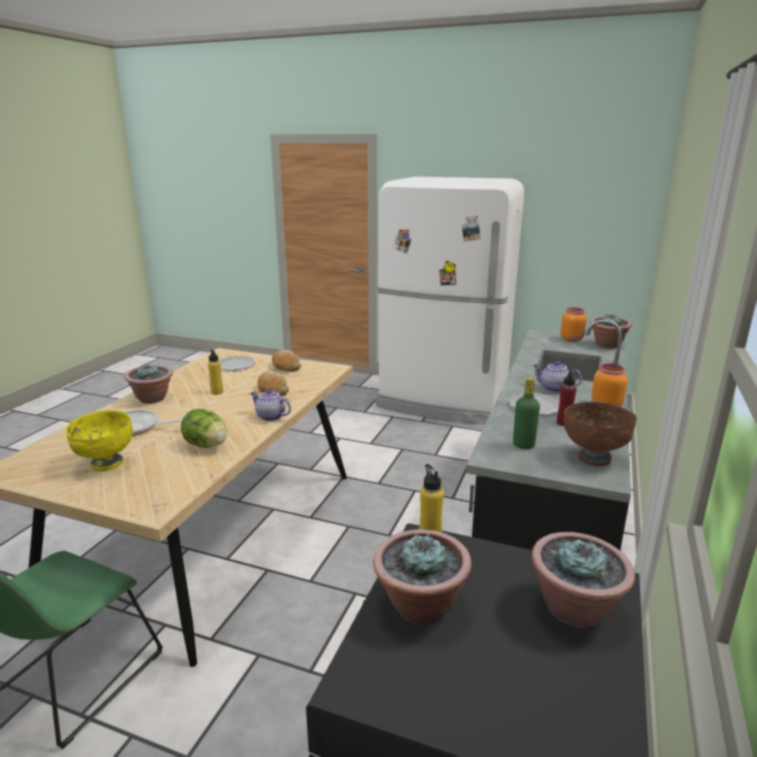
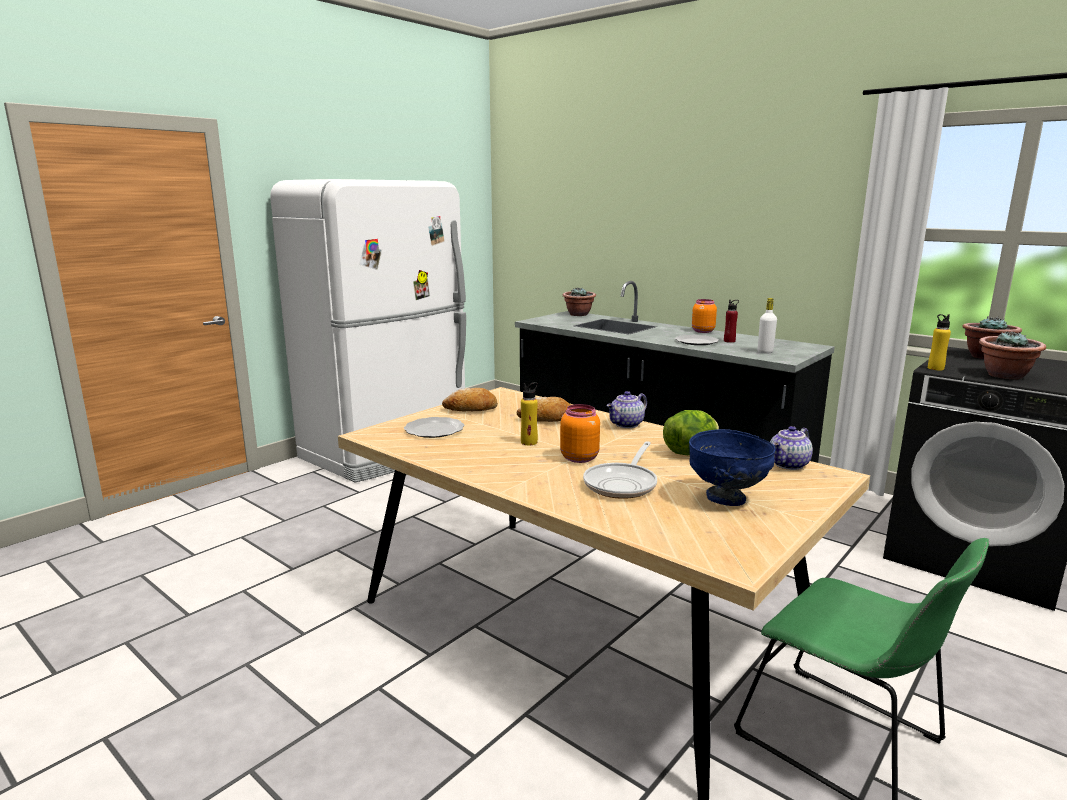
camera: 70 degrees left, 5 degrees down
yellow bowl [65,411,133,471] -> blue bowl [689,429,776,506]
potted plant [124,364,173,404] -> none
green bottle [513,378,540,449] -> white bottle [758,298,777,353]
teapot [533,361,582,393] -> teapot moved to [770,426,813,470]
orange jar [560,307,587,342] -> orange jar moved to [560,404,600,463]
brown bowl [563,402,637,467] -> none

